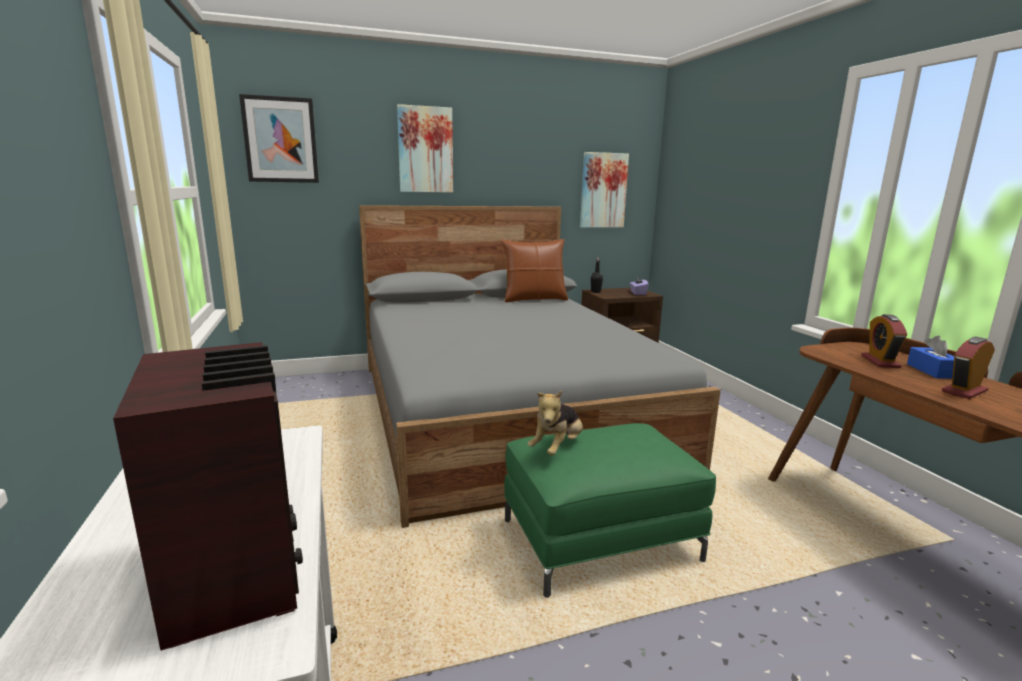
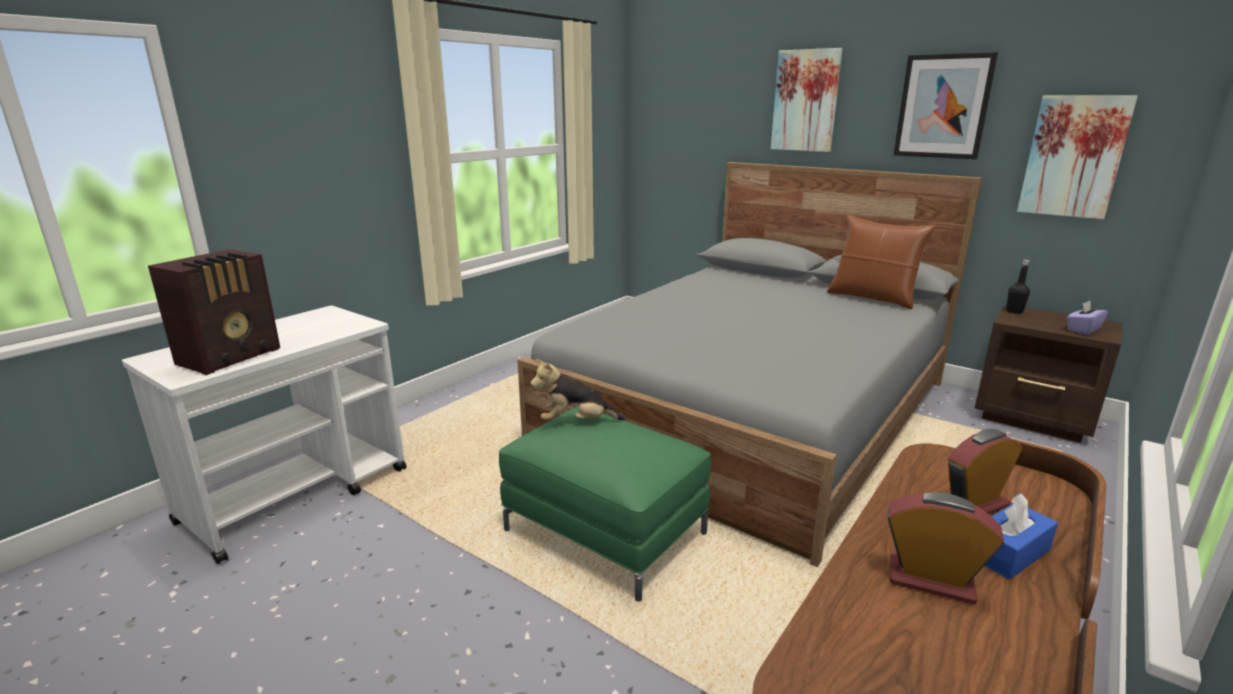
camera: 55 degrees right, 5 degrees up
picture [239,94,319,183] -> picture moved to [893,52,998,159]

